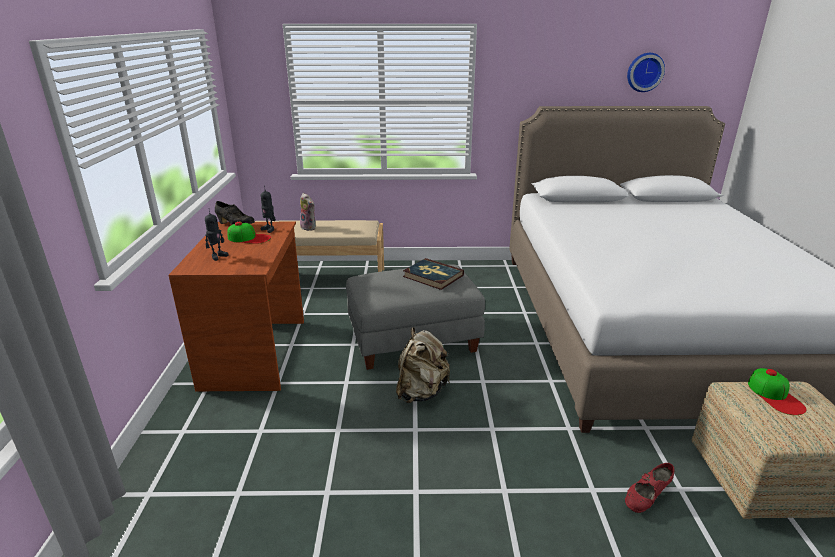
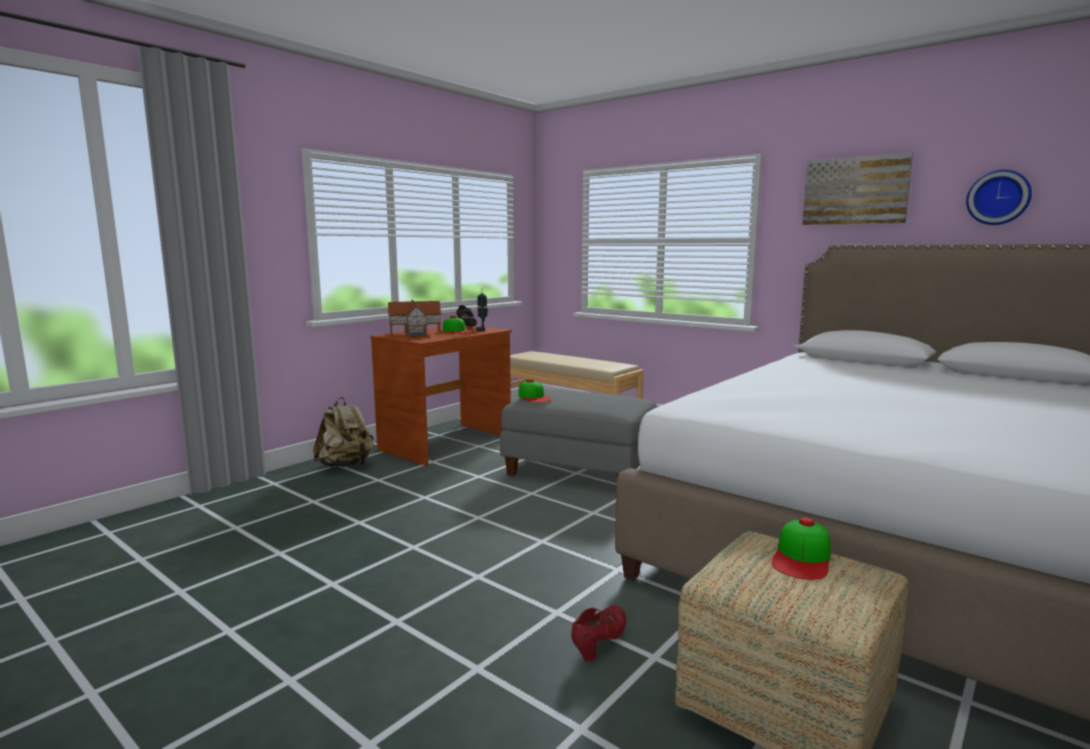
camera: 40 degrees right, 15 degrees down
toy robot [205,208,229,261] -> toy house [388,300,442,338]
plush toy [300,193,315,231] -> none
beige backpack [396,327,450,403] -> beige backpack moved to [313,397,374,467]
book [403,258,464,290] -> none
red shoe [625,463,675,513] -> red shoe turned 120 degrees clockwise [571,605,626,662]
none -> cap [518,379,552,403]
none -> picture [802,152,913,225]

